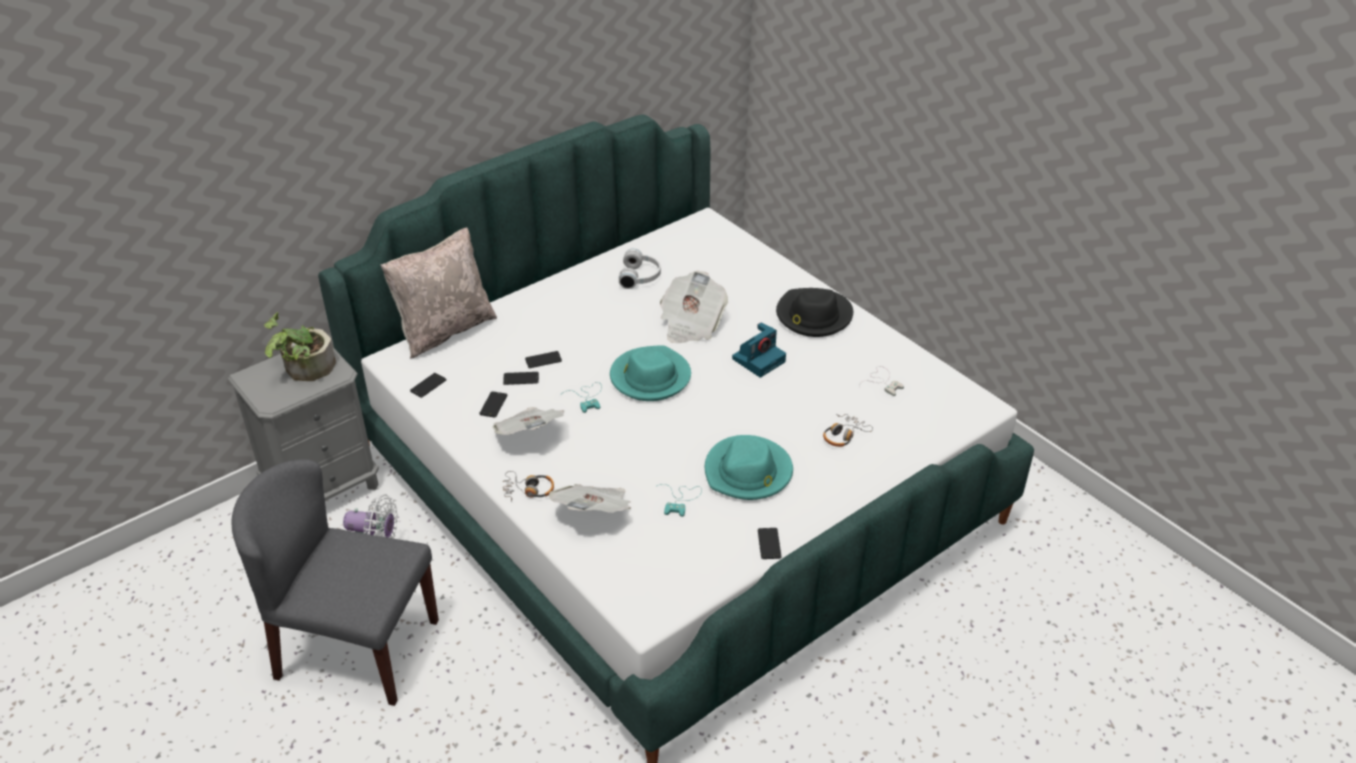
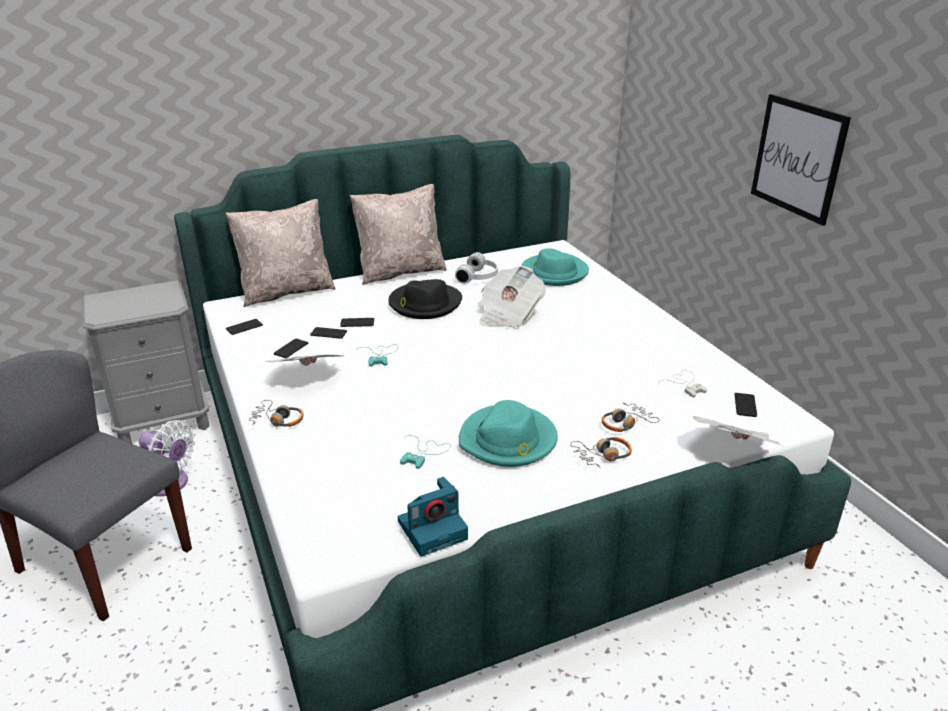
camera: 15 degrees right, 10 degrees down
potted plant [264,312,336,381] -> none
newspaper [549,484,631,513] -> newspaper moved to [693,416,780,445]
turquoise hat [610,345,691,401] -> turquoise hat moved to [521,248,589,286]
camera [732,322,786,377] -> camera moved to [398,477,468,557]
phone [758,528,781,559] -> phone moved to [734,393,757,417]
black hat [776,288,853,337] -> black hat moved to [388,279,462,319]
none -> beige pillow [350,184,447,285]
none -> headphones [570,437,632,468]
none -> picture [751,94,851,226]

